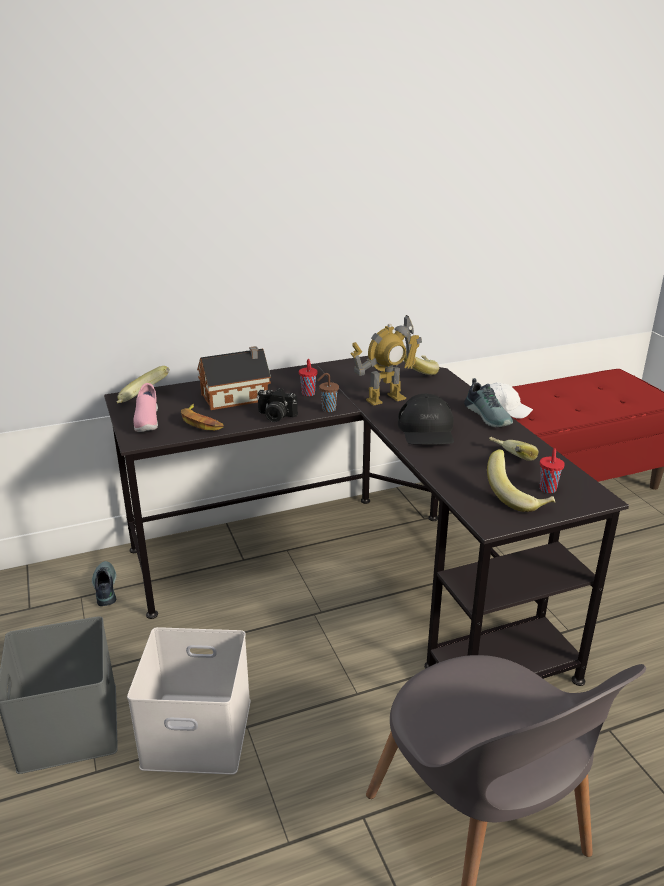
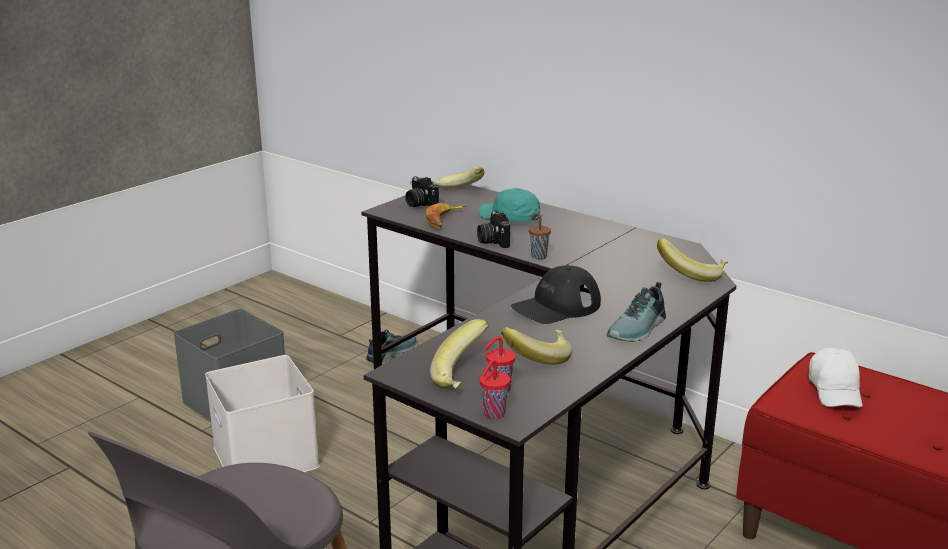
camera: 60 degrees right, 5 degrees down
pink shoe [133,383,158,432] -> camera [405,176,439,207]
toy house [197,346,271,410] -> turquoise cap [479,188,541,222]
red cup [299,359,317,396] -> red cup moved to [480,360,510,419]
toy robot [351,315,422,406] -> none

